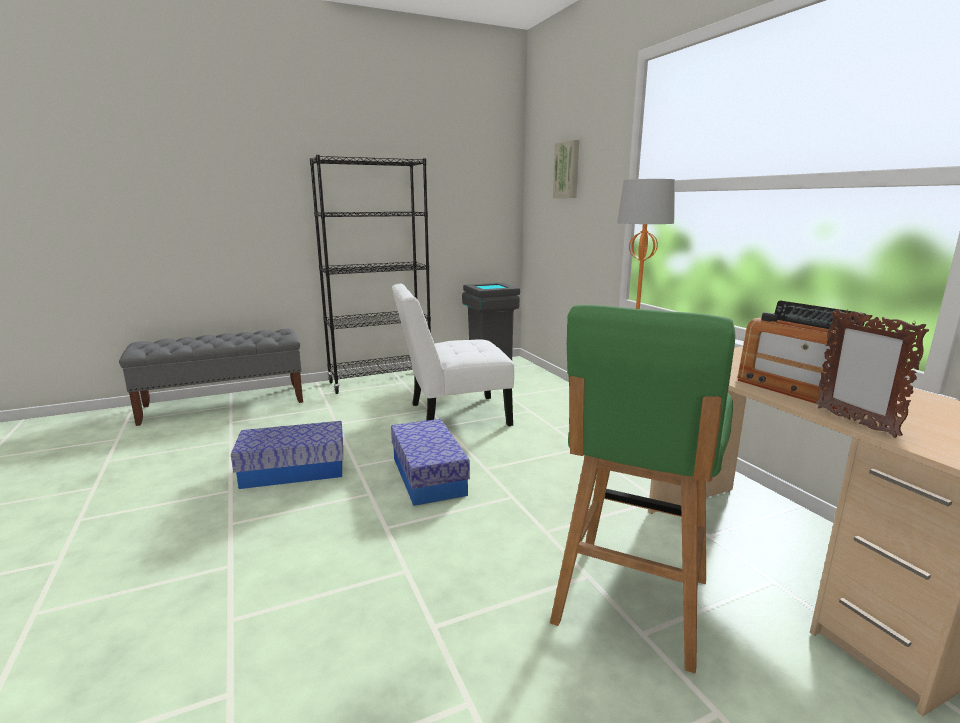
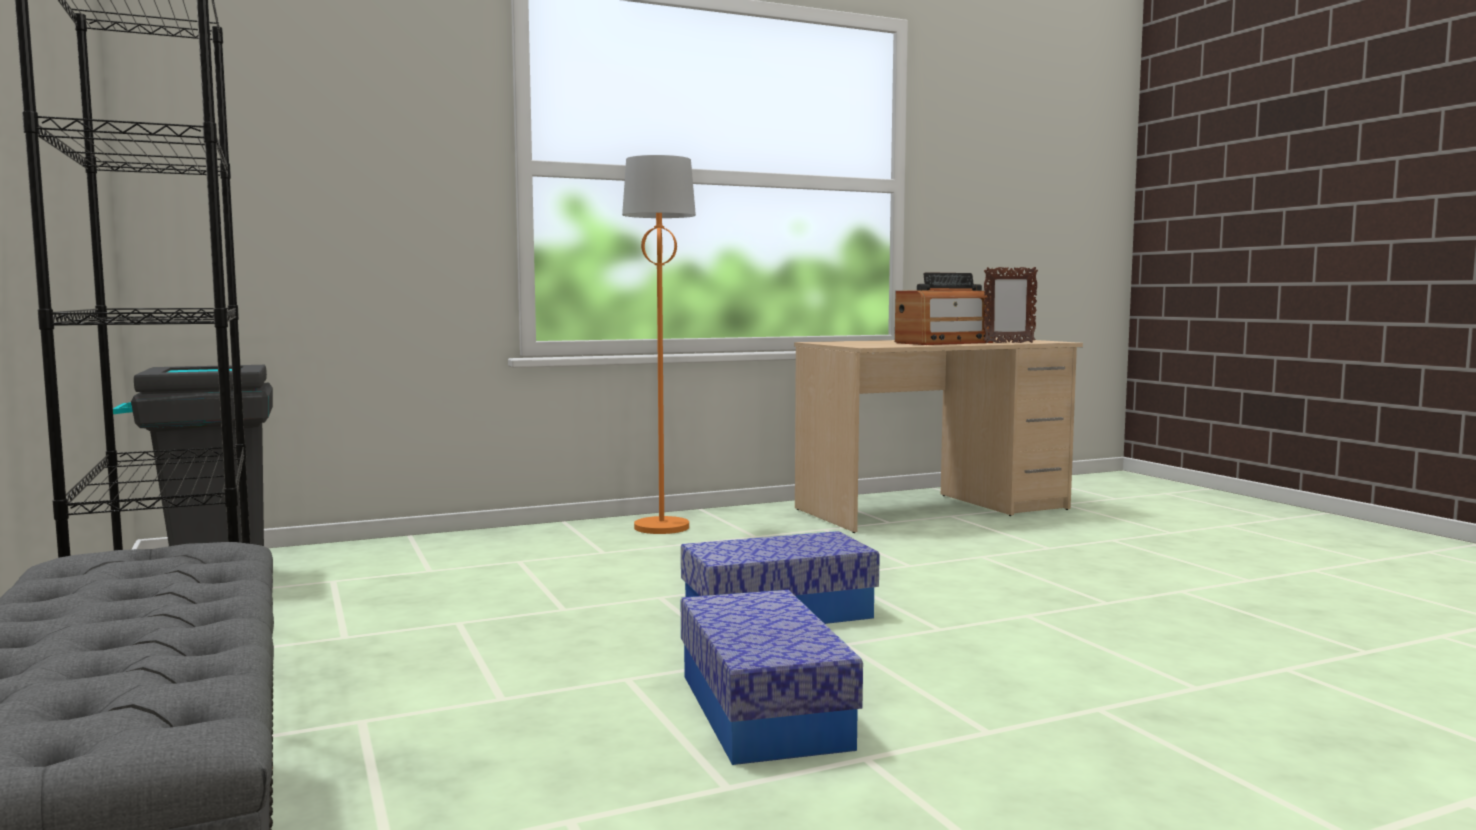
camera: 90 degrees left, 10 degrees down
white chair [392,284,514,426] -> none
green stool [550,305,735,674] -> none
picture [553,140,579,198] -> none

